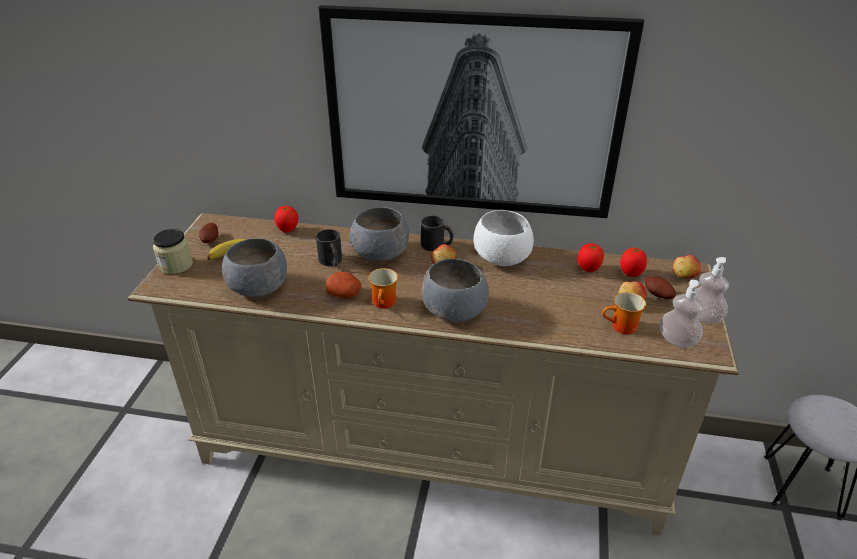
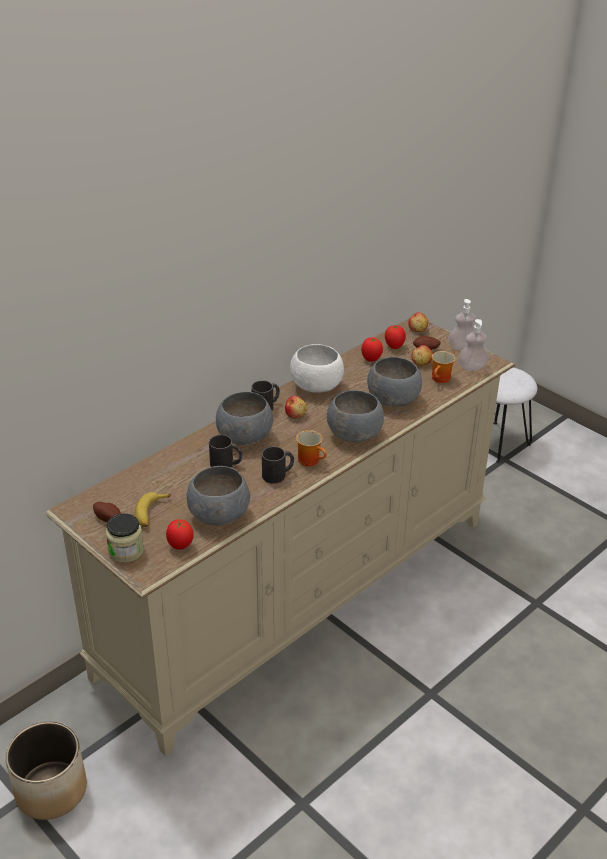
camera: 55 degrees left, 0 degrees up
tomato [274,206,298,232] -> tomato moved to [166,519,194,550]
picture [318,5,644,218] -> none
potato [326,272,362,298] -> black mug [262,446,294,483]
none -> planter [5,722,87,820]
none -> grey bowl [367,357,422,406]

